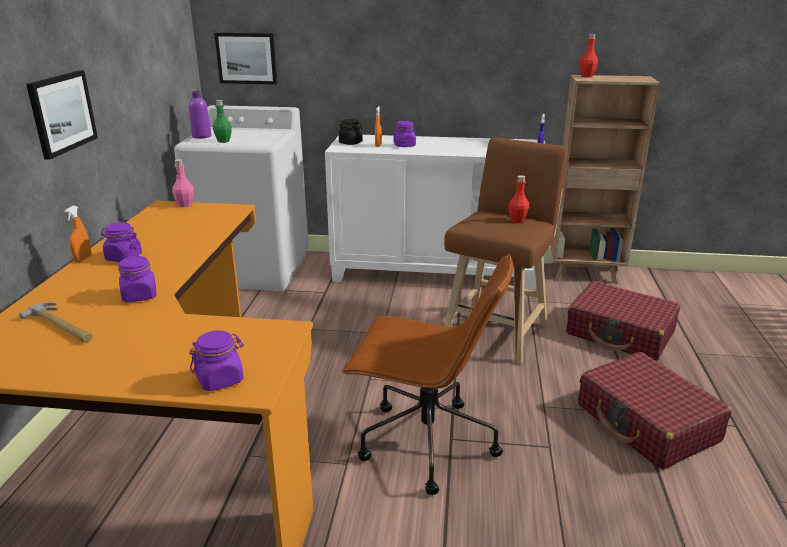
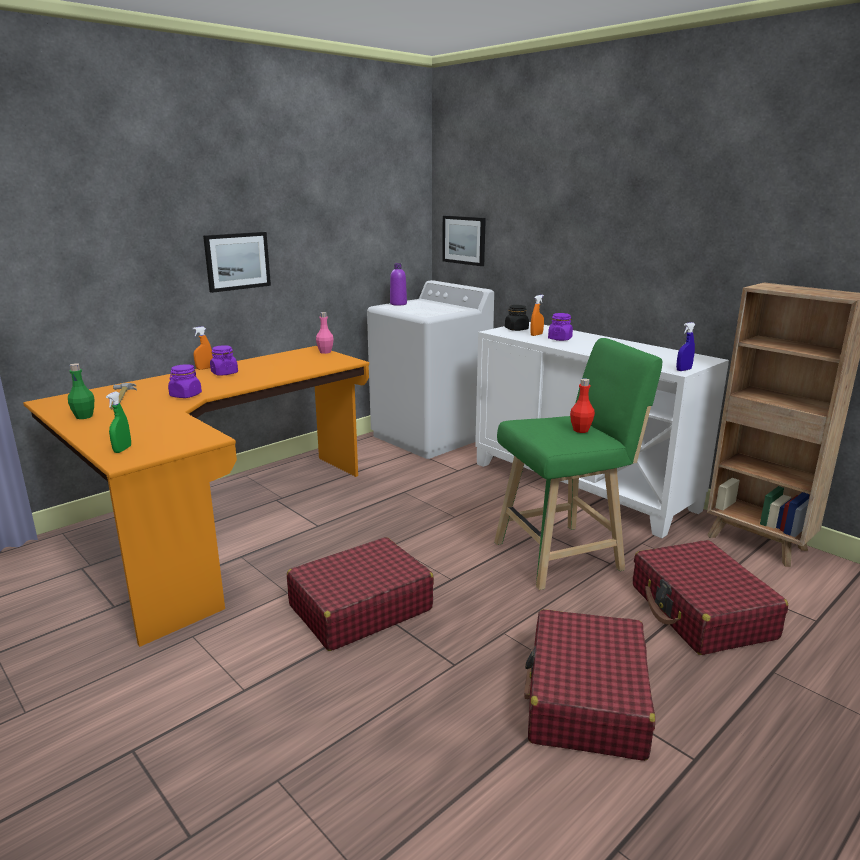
camera: 40 degrees right, 5 degrees down
purple jar [189,330,244,391] -> green spray bottle [106,391,131,453]
green bottle [213,100,232,143] -> green bottle moved to [68,363,94,419]
brown office chair [342,254,513,495] -> red suitcase [287,537,434,651]
brown stool [444,138,568,364] -> green stool [494,338,662,590]
red bottle [579,34,598,77] -> none

